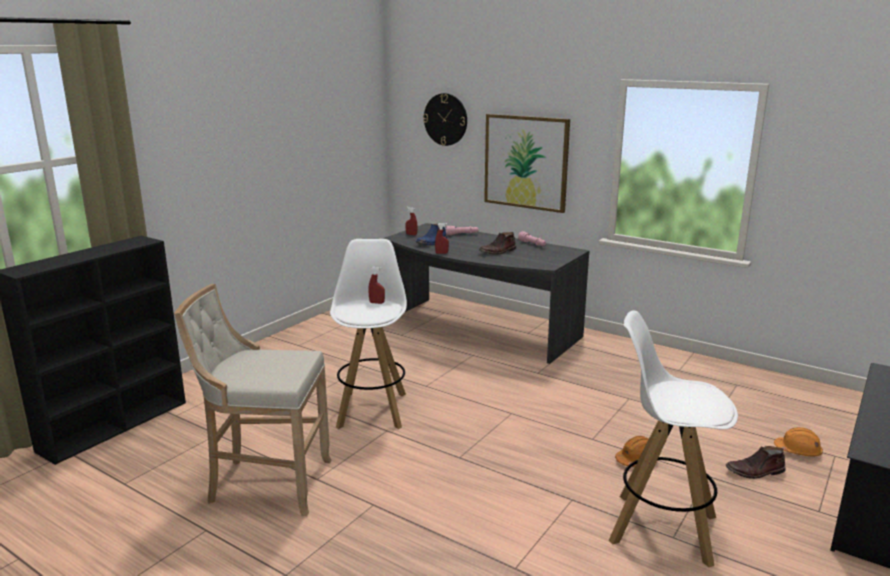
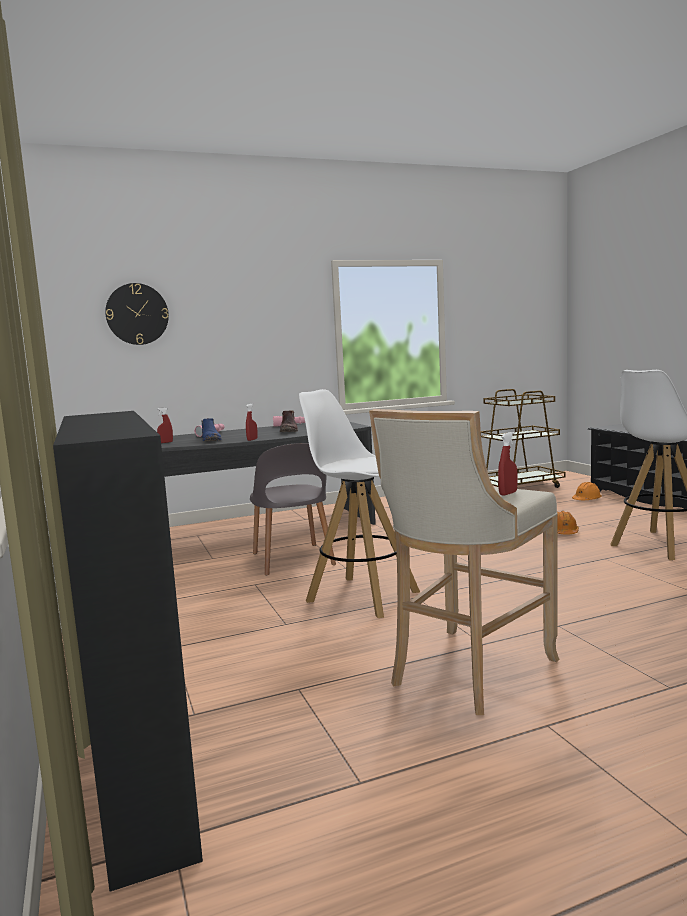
camera: 55 degrees left, 10 degrees down
red spray bottle [368,267,385,304] -> red spray bottle moved to [498,432,518,496]
picture [484,114,570,213] -> none
brown boot [726,446,786,479] -> none
none -> grey chair [250,443,336,575]
none -> brown cart [481,389,566,488]

